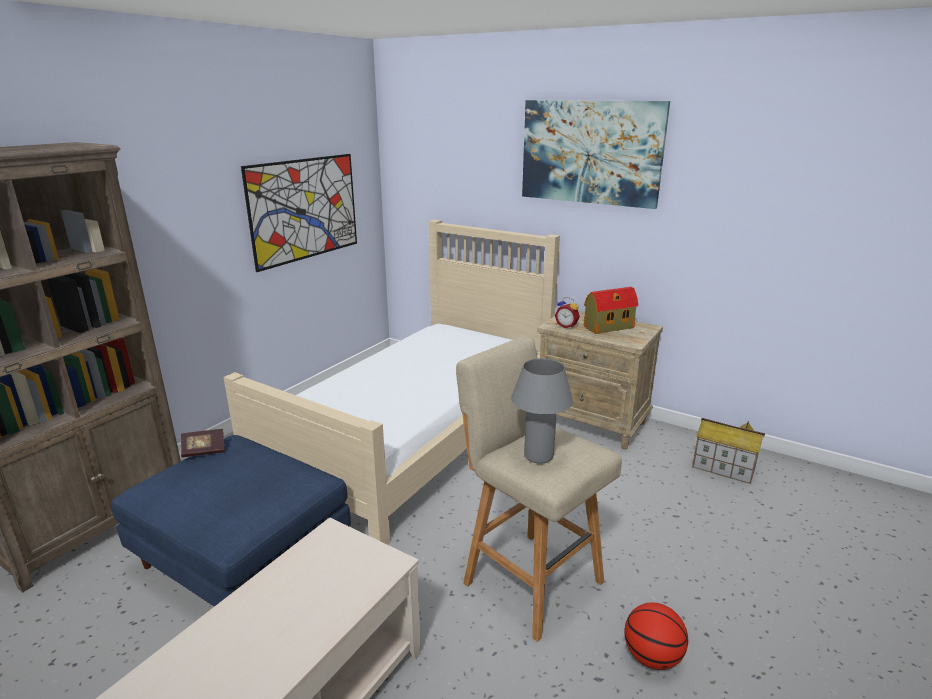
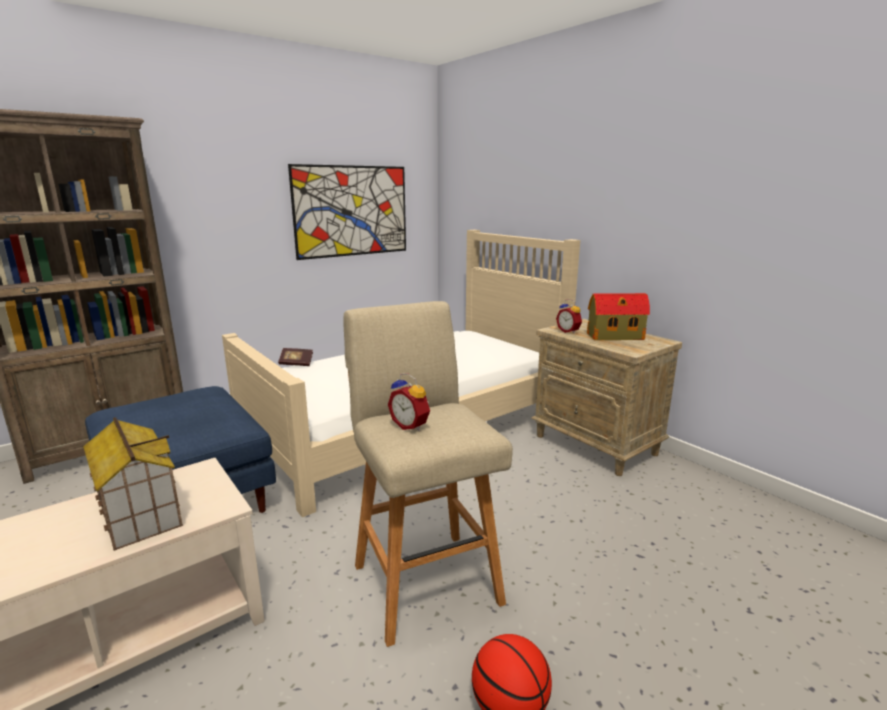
camera: 20 degrees right, 5 degrees down
book [181,429,225,457] -> book moved to [278,348,313,366]
grey table lamp [511,358,573,464] -> alarm clock [388,373,430,431]
picture [522,100,670,209] -> none
toy house [692,418,765,484] -> toy house moved to [83,417,183,551]

